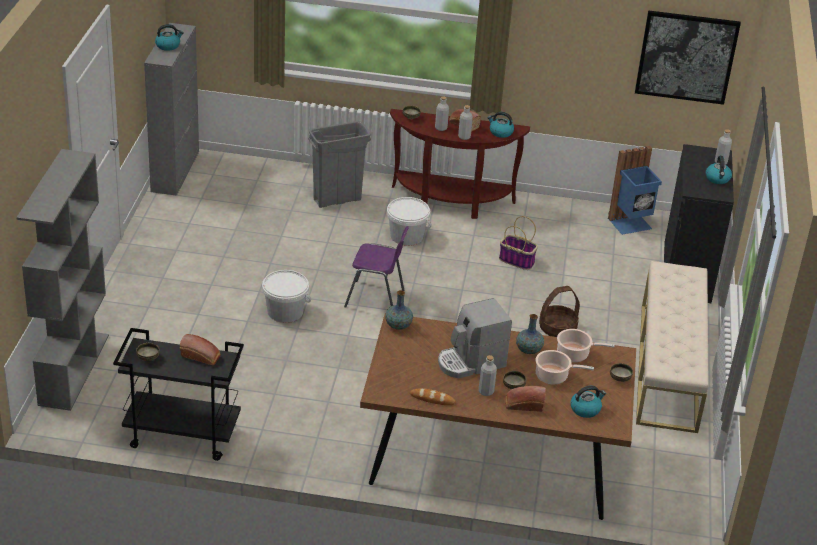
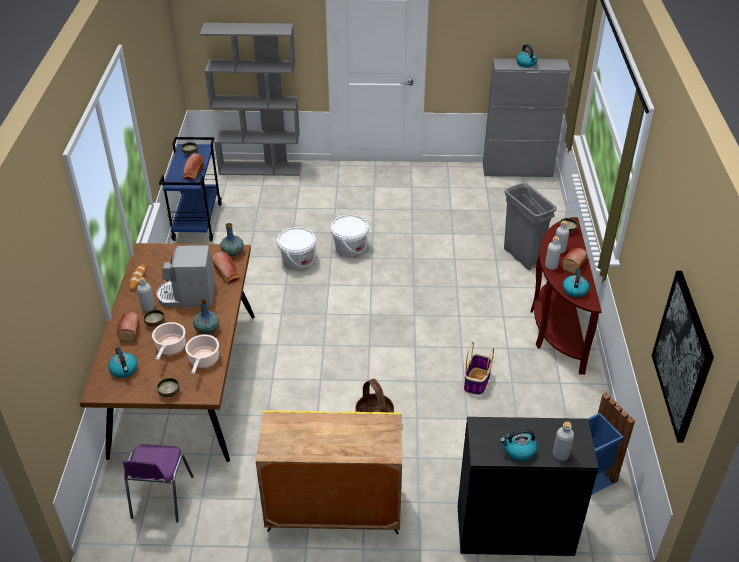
camera: 85 degrees right, 5 degrees up
black cart [113,328,244,461] -> blue cart [159,137,221,241]
purple chair [344,226,409,308] -> purple chair moved to [122,444,194,523]
white bucket [387,197,432,246] -> white bucket moved to [277,227,316,271]
coffee machine [438,298,512,378] -> coffee machine turned 60 degrees counterclockwise [156,245,215,307]
beige bench [636,261,708,433] -> yellow cabinet [256,410,402,534]
none -> bread [212,252,240,284]

